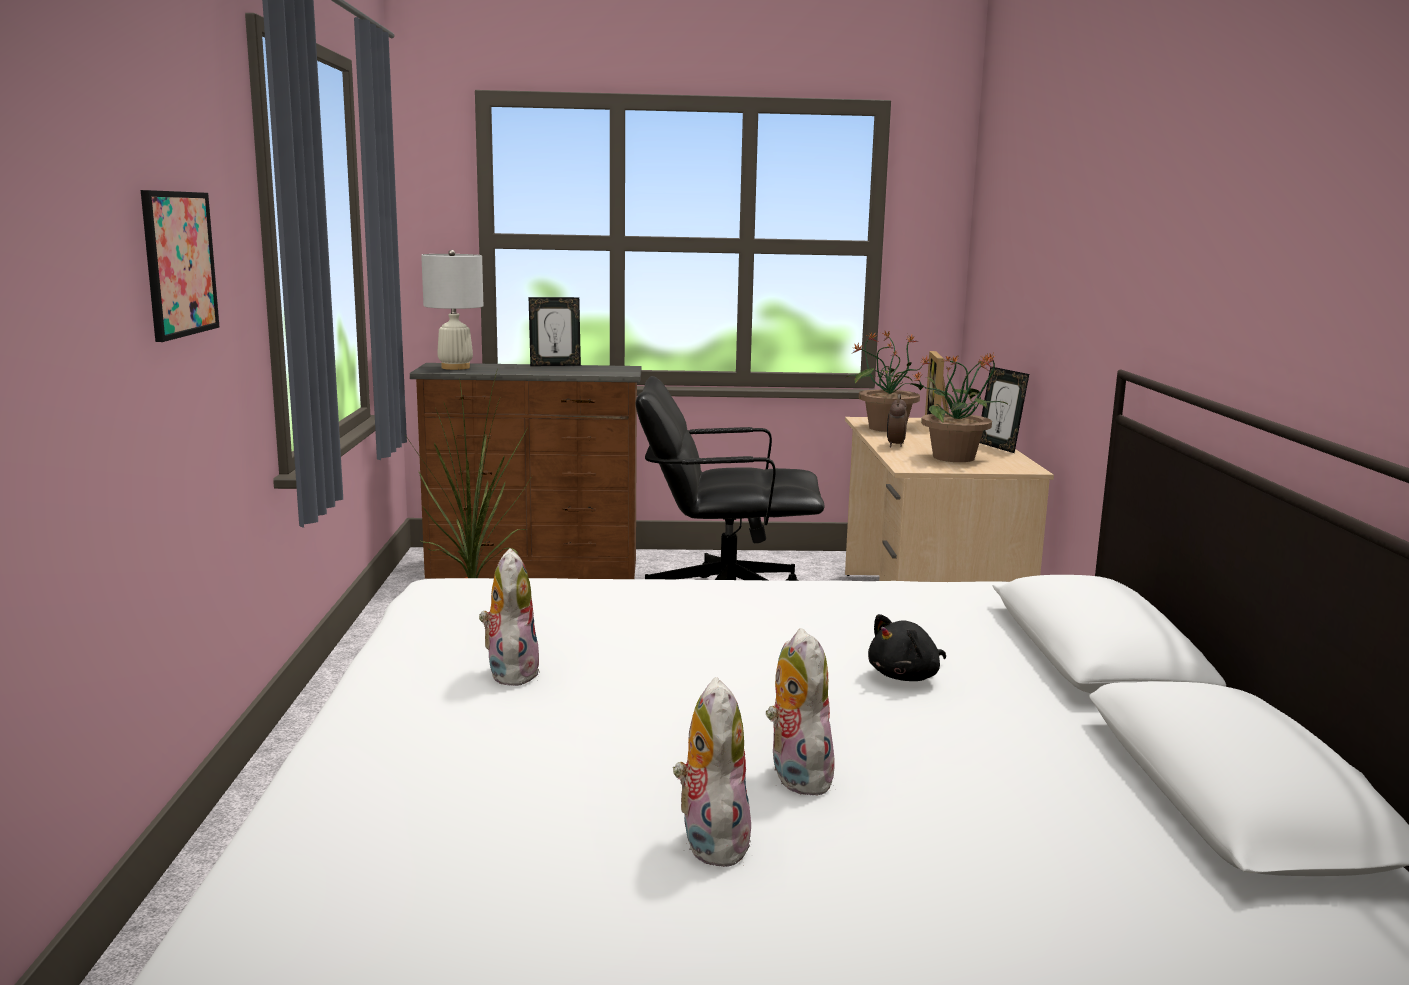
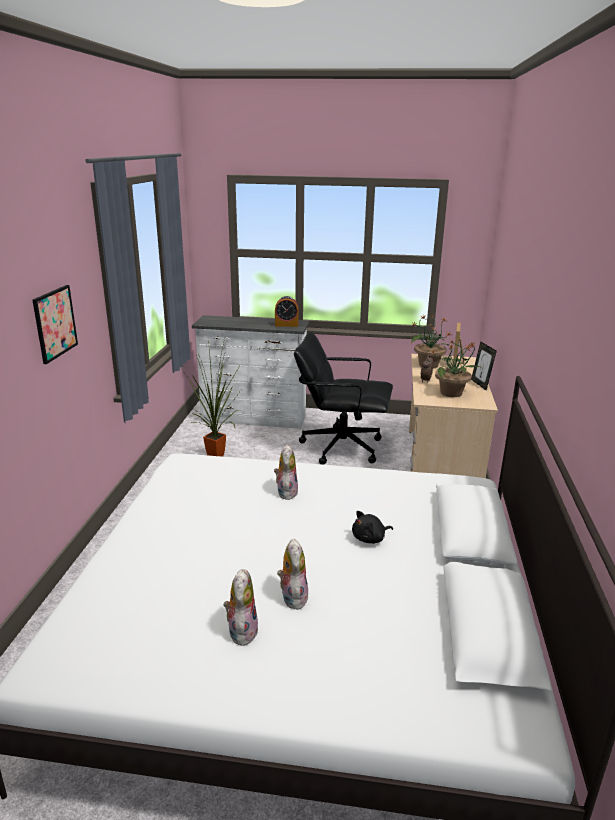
camera: 10 degrees right, 10 degrees up
brown dresser [410,363,642,579] -> white dresser [192,315,309,429]
white table lamp [421,250,483,370] -> none
plush toy [479,548,540,686] -> plush toy moved to [274,444,298,500]
picture frame [529,297,581,366] -> none
none -> alarm clock [275,296,299,327]

